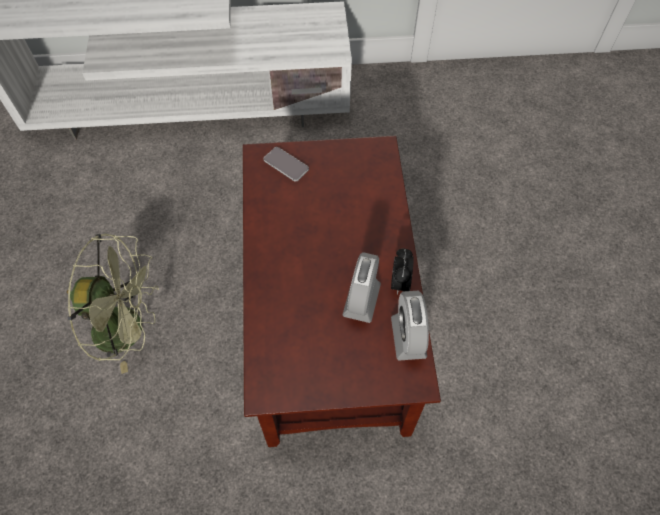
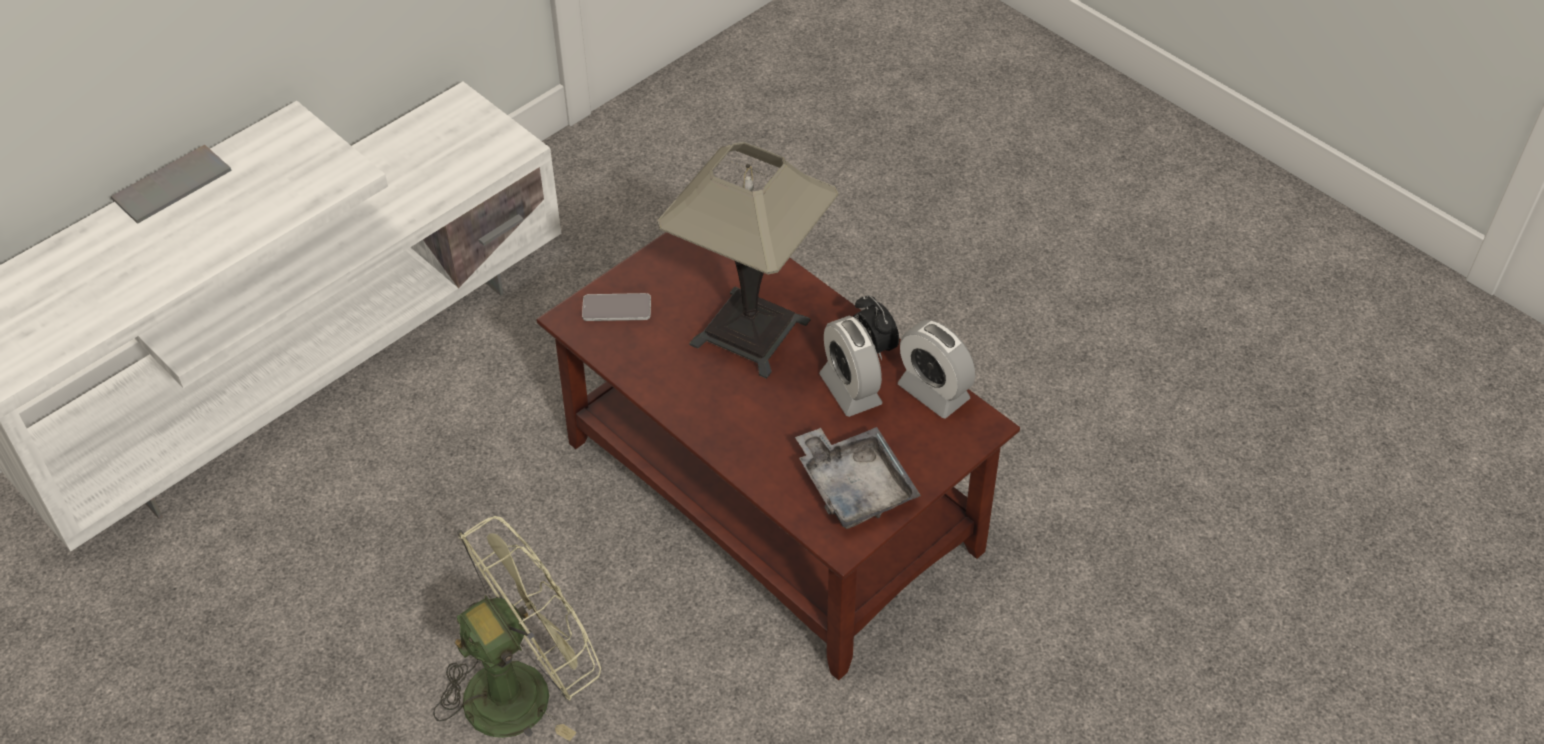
camera: 40 degrees left, 10 degrees down
none -> table lamp [657,142,839,379]
none -> grey tray [795,427,921,529]

